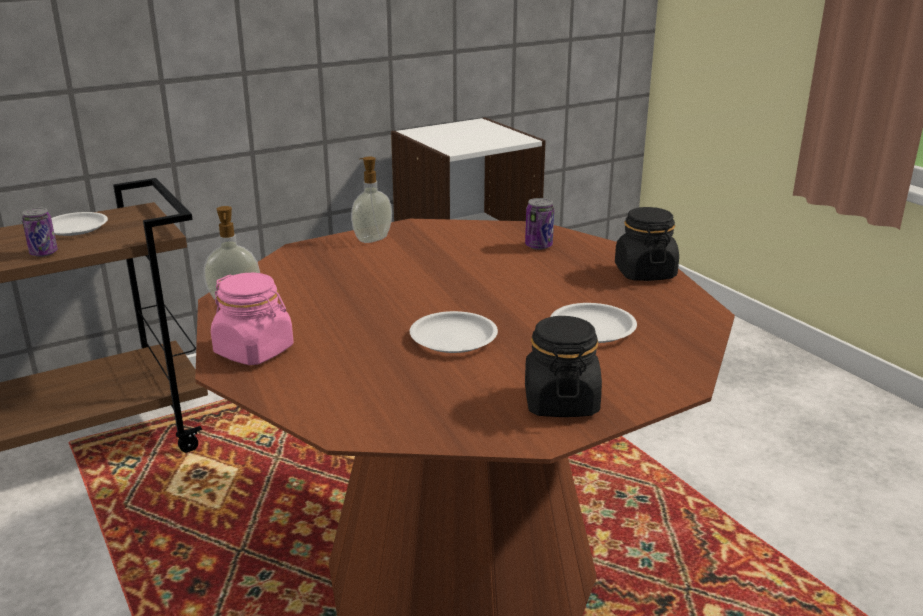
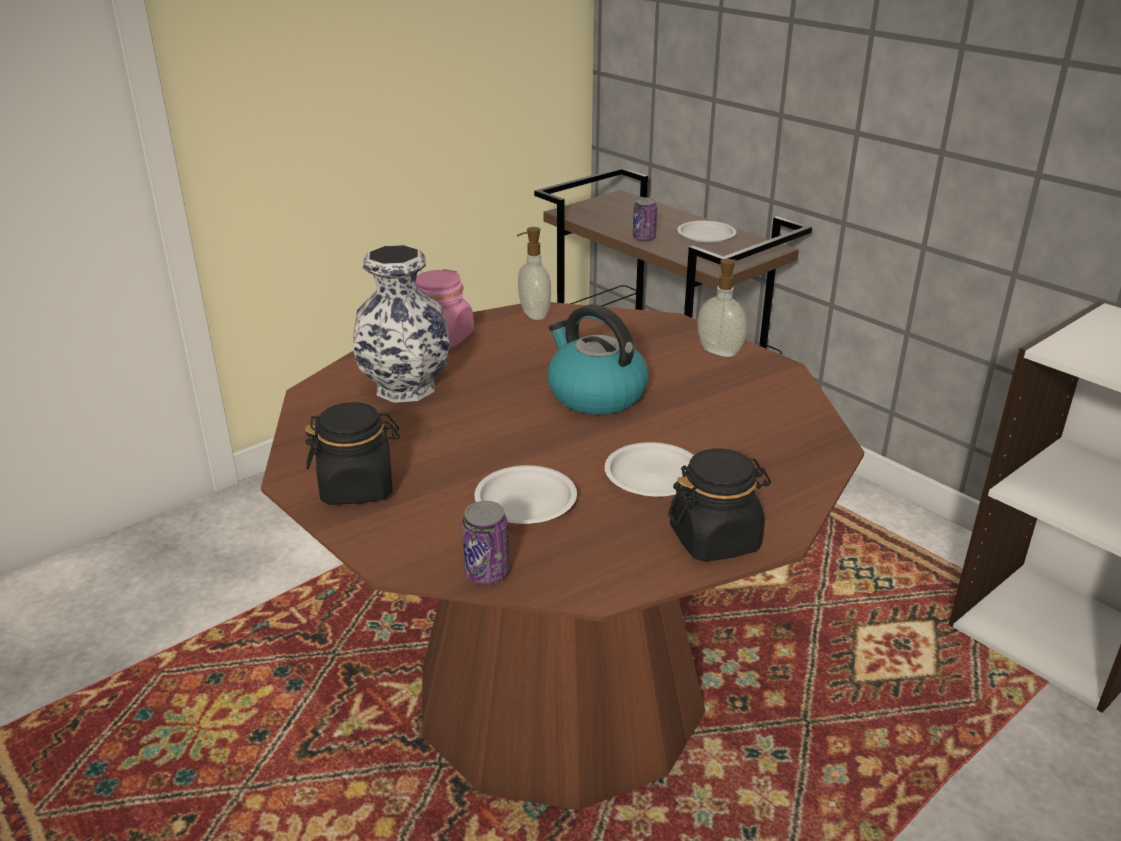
camera: 80 degrees right, 5 degrees up
white plate [410,311,498,353] -> white plate moved to [605,442,694,497]
can [525,198,554,250] -> can moved to [462,501,509,584]
none -> vase [352,245,449,403]
none -> kettle [547,304,649,415]

